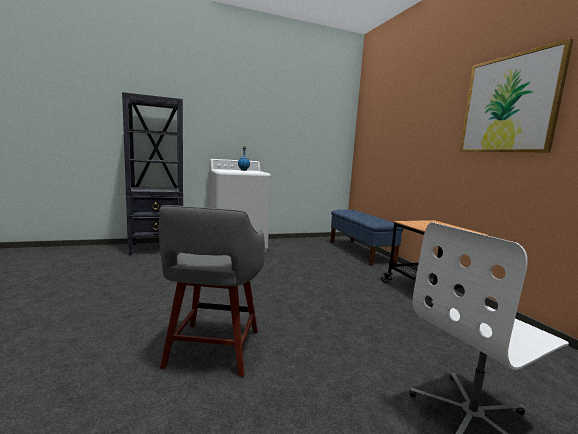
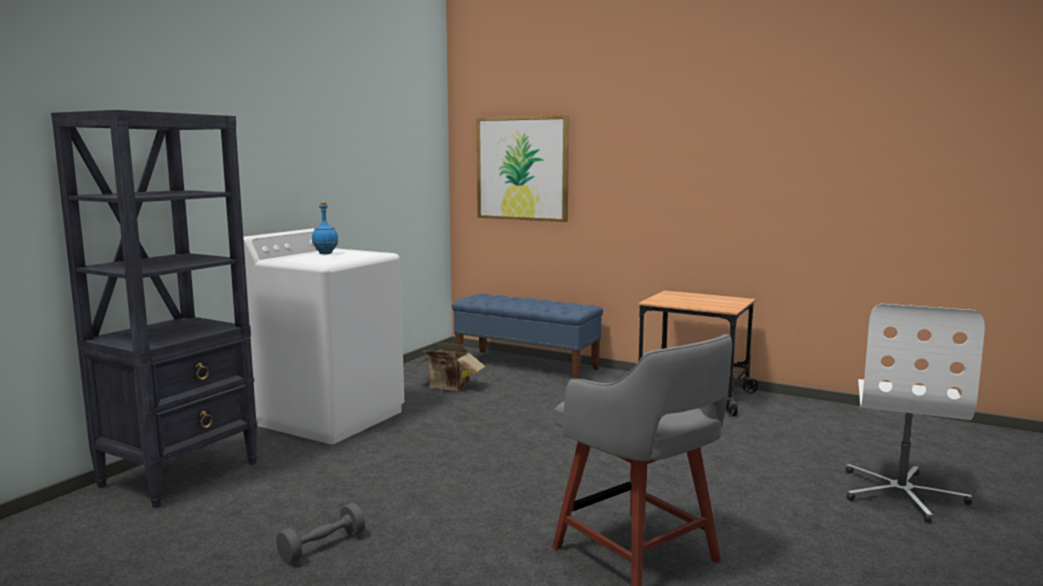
camera: 40 degrees left, 0 degrees up
picture [460,38,574,152] -> picture moved to [477,115,569,222]
none -> grey dumbbell [276,503,365,564]
none -> cardboard box [415,342,485,391]

